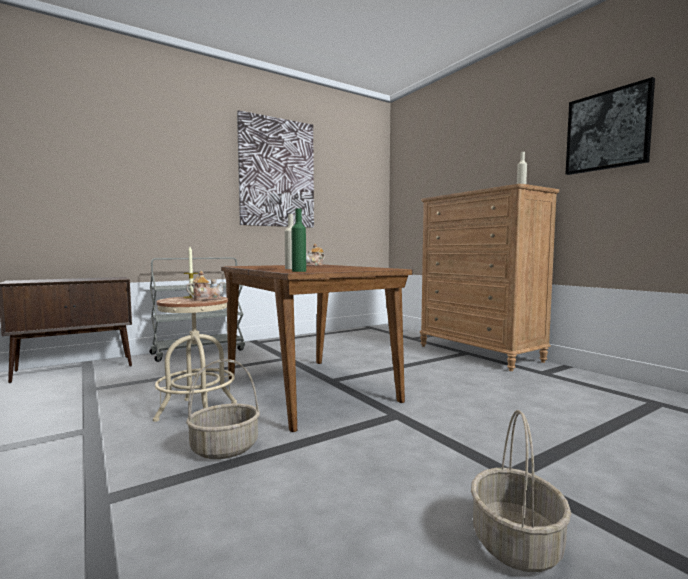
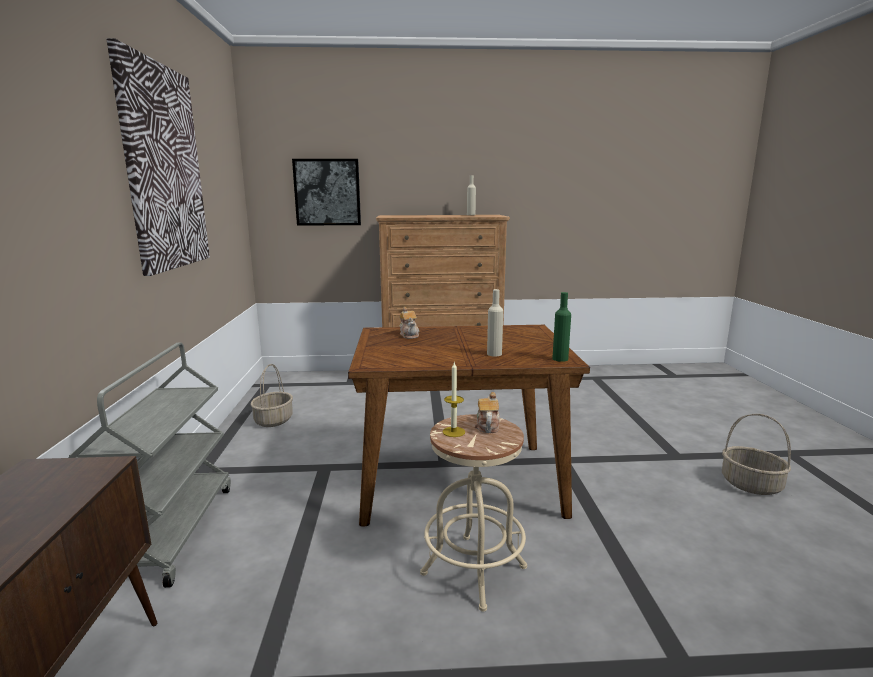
camera: 60 degrees left, 10 degrees up
basket [186,359,260,459] -> basket moved to [251,364,293,427]
picture [566,77,655,175] -> picture moved to [292,159,361,226]

